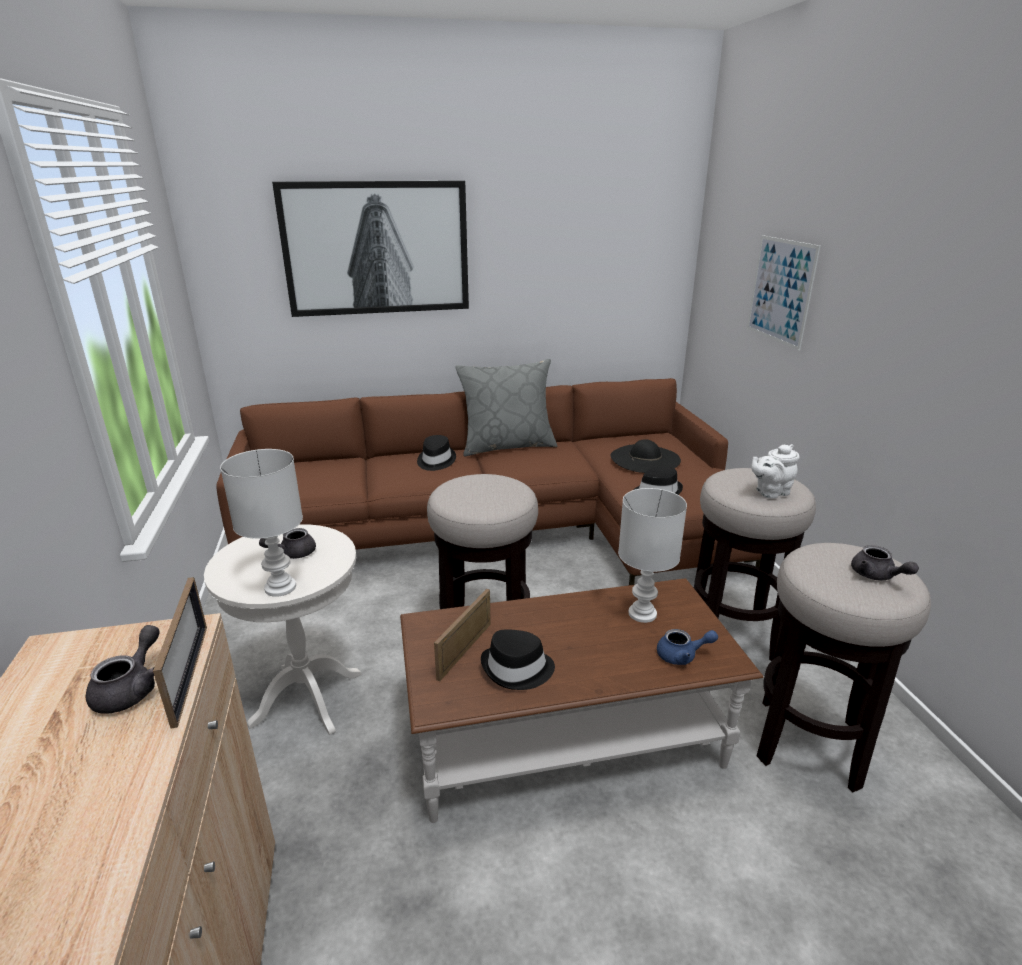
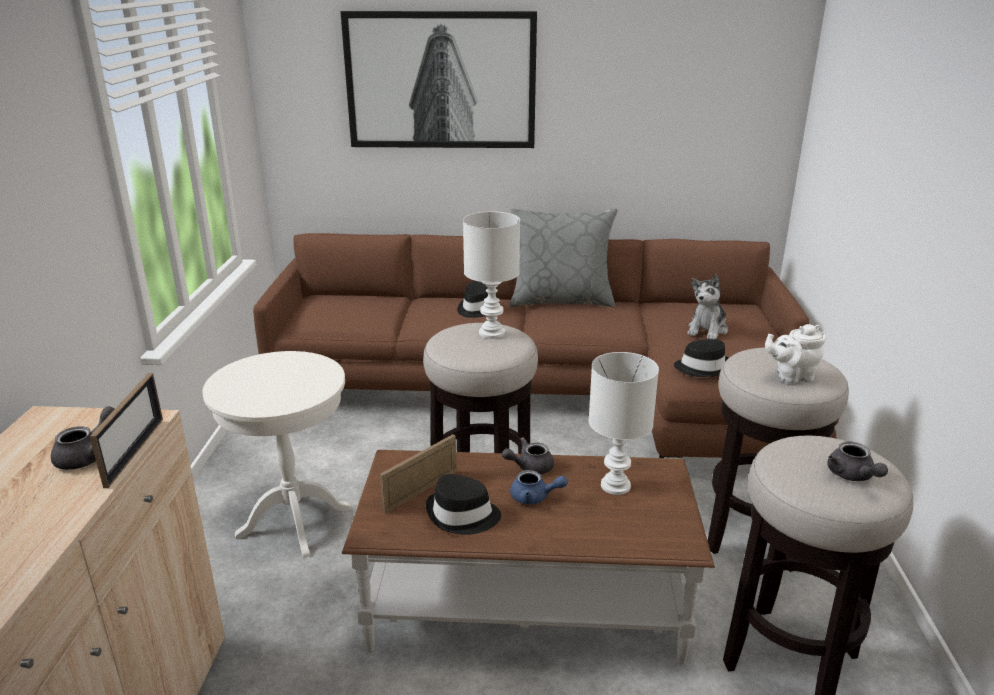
camera: 15 degrees right, 0 degrees up
white table lamp [220,449,303,597] -> white table lamp moved to [463,211,520,339]
grey teapot [259,528,316,559] -> grey teapot moved to [502,437,554,474]
black hat [611,439,681,473] -> plush toy [687,274,728,339]
blue teapot [657,629,718,665] -> blue teapot moved to [510,470,568,504]
picture [747,235,820,351] -> none

